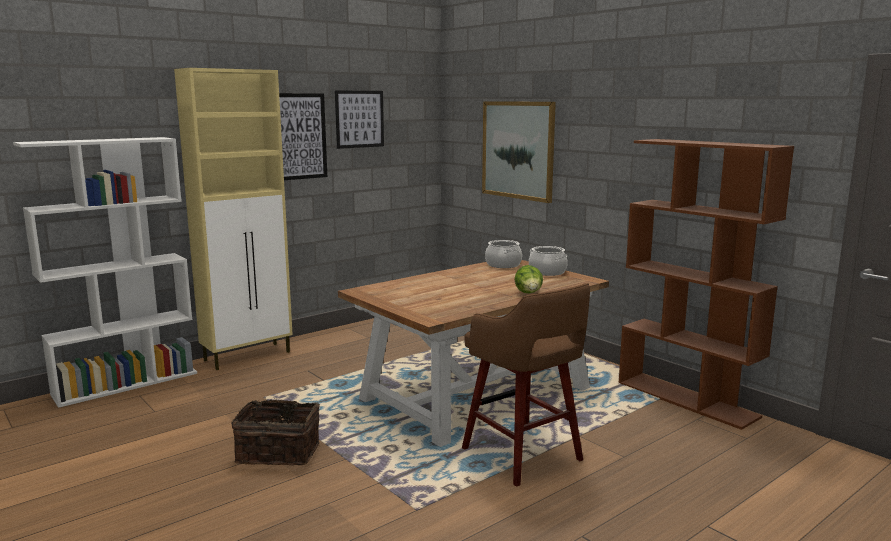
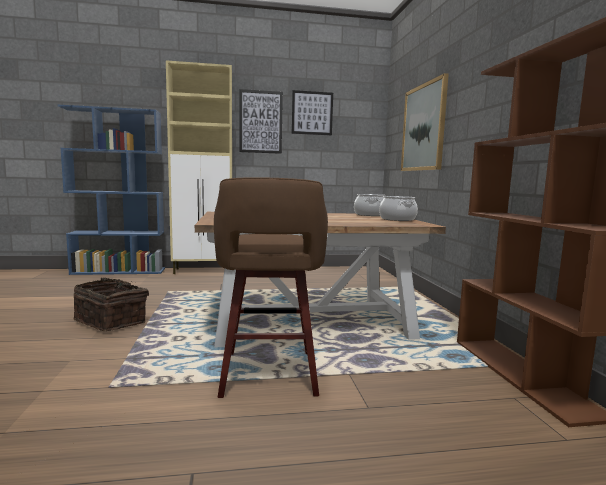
camera: 30 degrees right, 5 degrees down
white bookcase [13,137,197,408] -> blue bookcase [58,105,165,275]
lettuce [514,265,543,294] -> none

